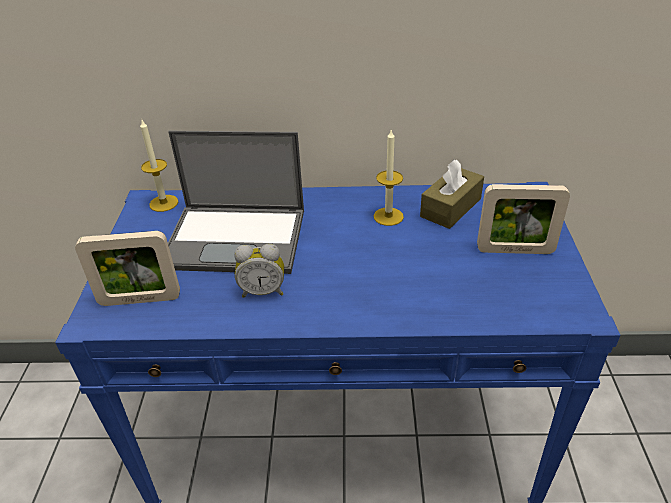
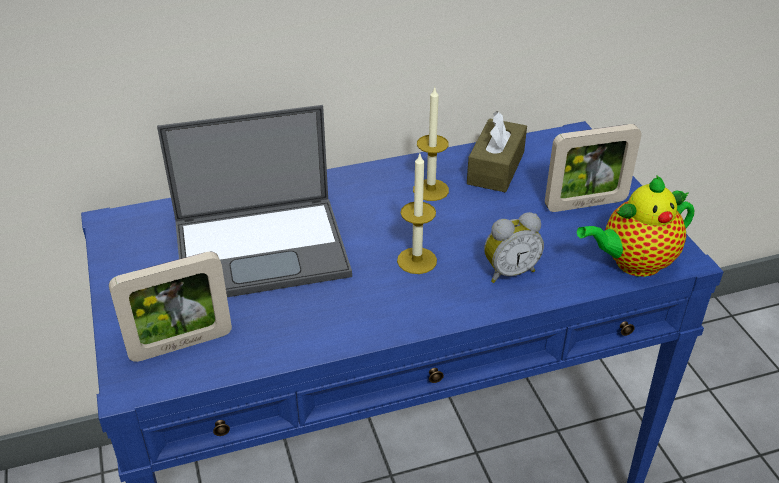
camera: 20 degrees left, 0 degrees up
candle [140,120,178,212] -> candle moved to [397,154,437,274]
alarm clock [234,243,284,298] -> alarm clock moved to [484,212,544,283]
none -> teapot [577,175,694,277]

